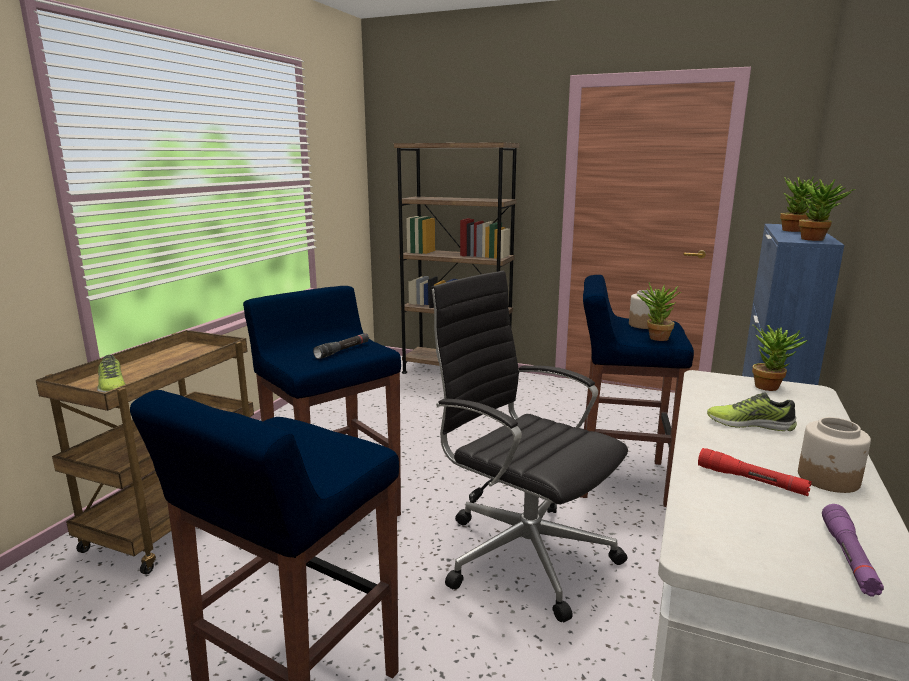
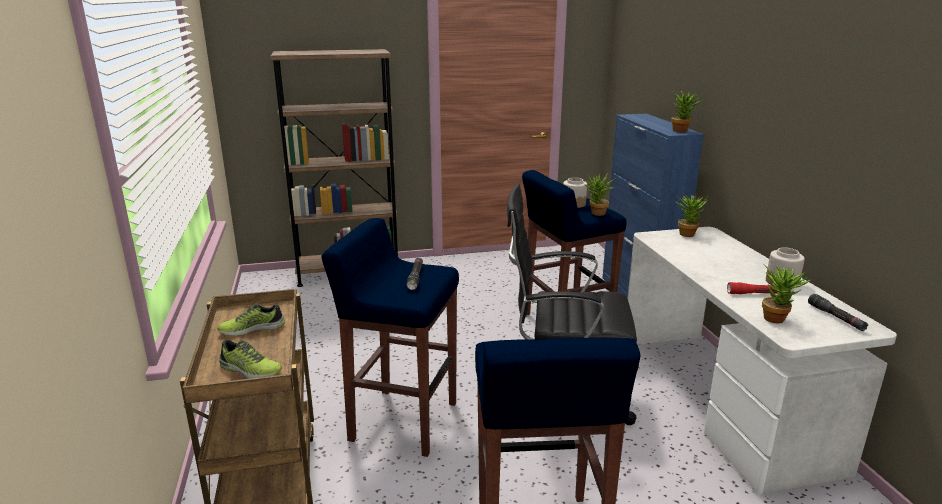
camera: 35 degrees left, 5 degrees up
shoe [707,392,797,431] -> shoe moved to [217,303,285,336]
potted plant [780,177,829,232] -> potted plant moved to [762,264,810,323]
purple flashlight [822,504,884,597] -> black flashlight [808,294,868,331]

